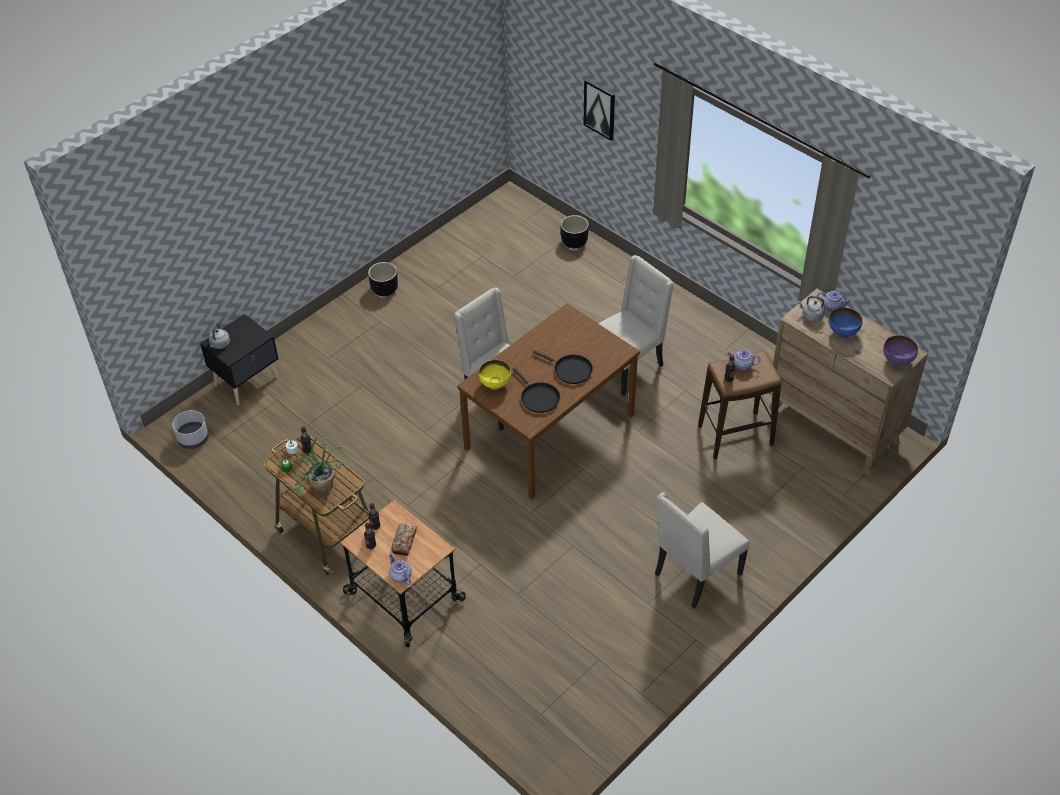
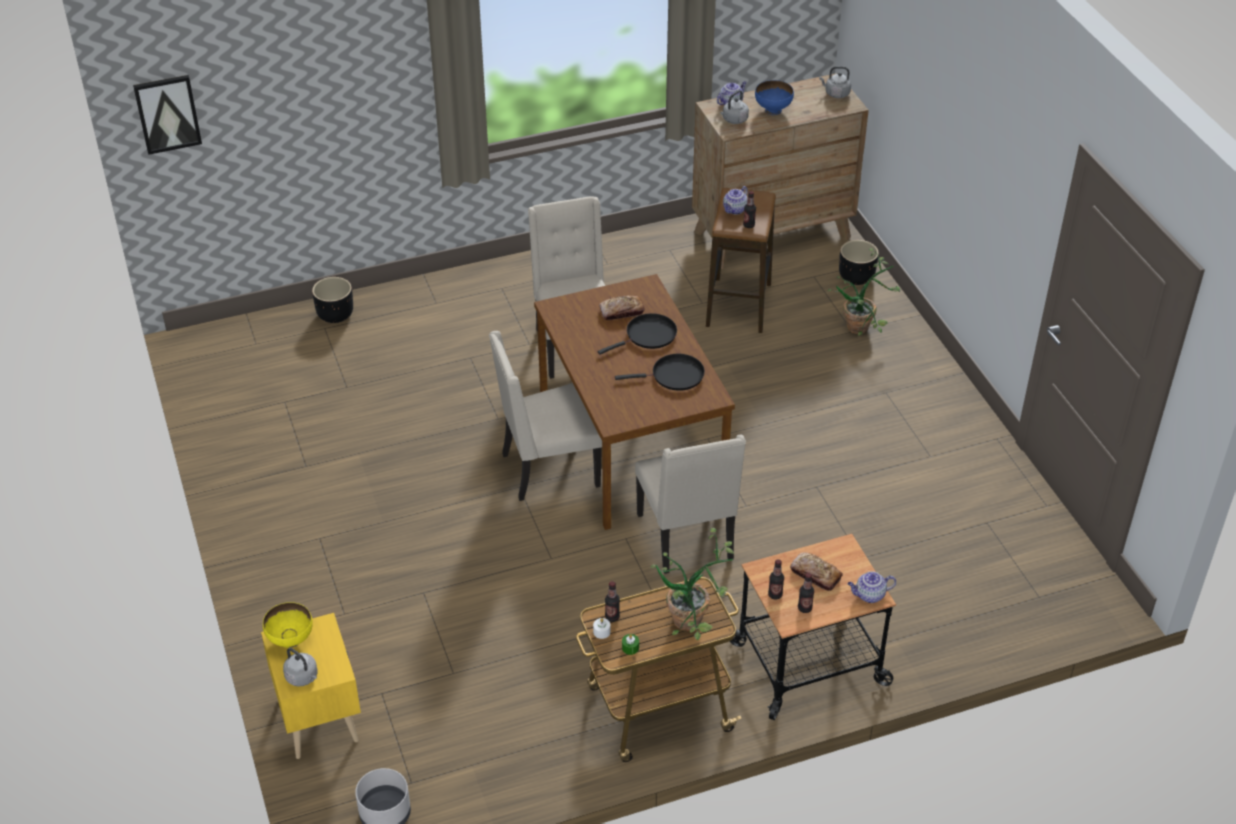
camera: 65 degrees left, 5 degrees down
black nightstand [200,314,279,405] -> yellow nightstand [261,613,361,759]
black planter [368,262,398,296] -> black planter moved to [839,240,879,285]
yellow bowl [478,360,511,390] -> yellow bowl moved to [263,602,313,648]
picture [584,79,615,141] -> picture moved to [133,75,202,155]
beige chair [655,492,750,609] -> beige chair moved to [635,435,746,574]
purple bowl [883,335,918,366] -> grey kettle [819,66,851,98]
none -> bread [599,295,644,320]
none -> potted plant [827,248,900,335]

